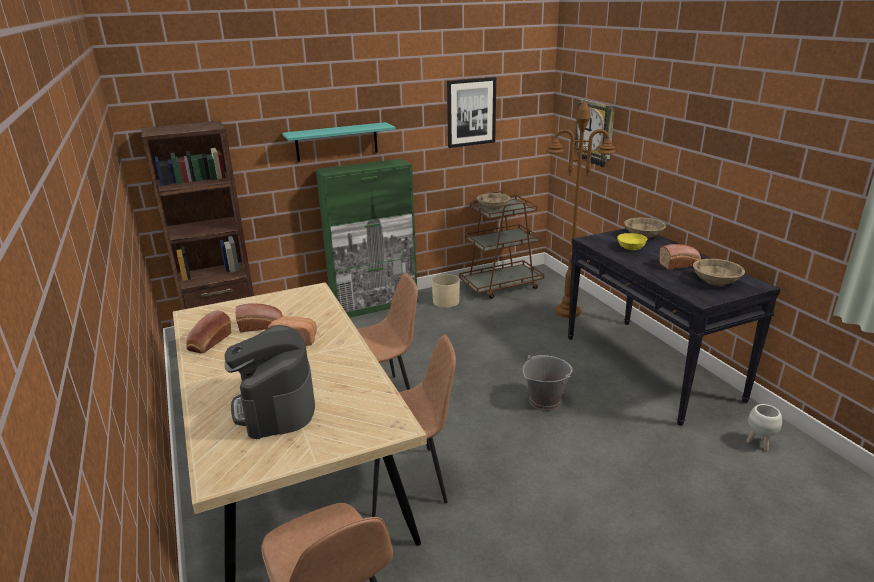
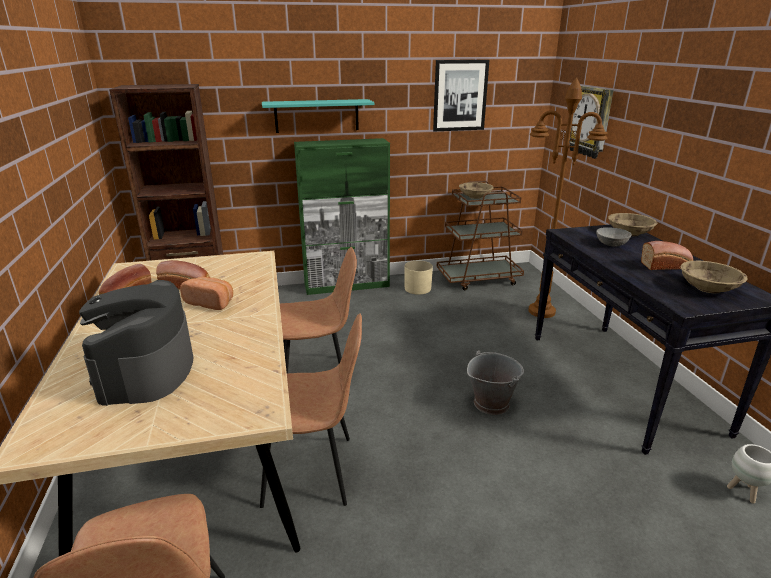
camera: 10 degrees right, 0 degrees up
yellow bowl [617,233,647,250] -> grey bowl [596,227,632,247]

